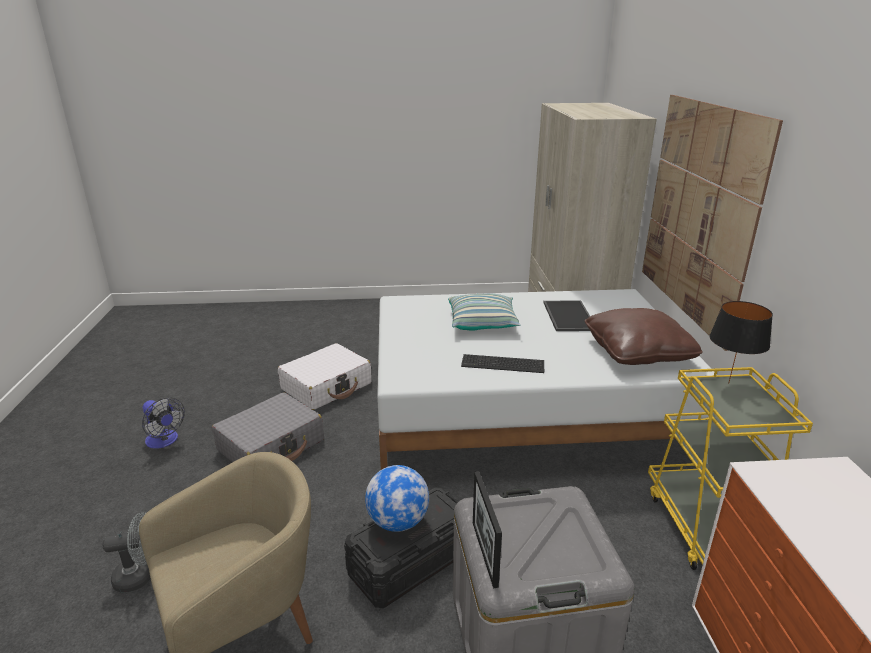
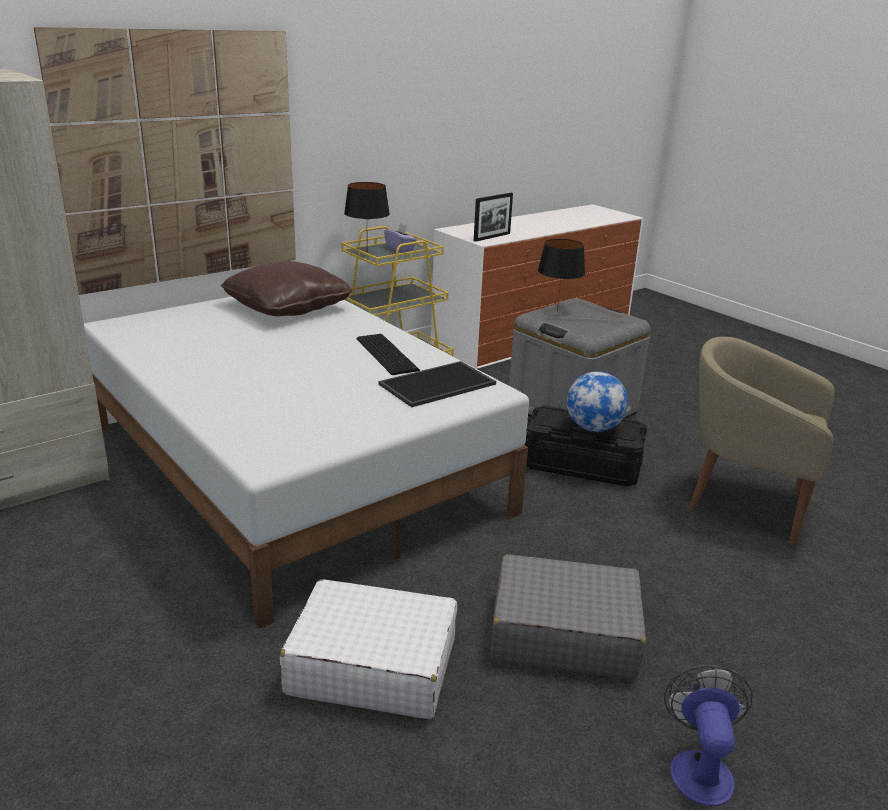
camera: 125 degrees left, 0 degrees up
grey fan [103,512,151,593] -> none
pillow [448,293,521,330] -> none
picture frame [473,471,502,588] -> picture frame moved to [474,193,513,242]
tray [543,300,590,331] -> tray moved to [379,361,496,407]
none -> purple tissue box [384,223,417,253]
none -> black table lamp [538,239,585,312]

